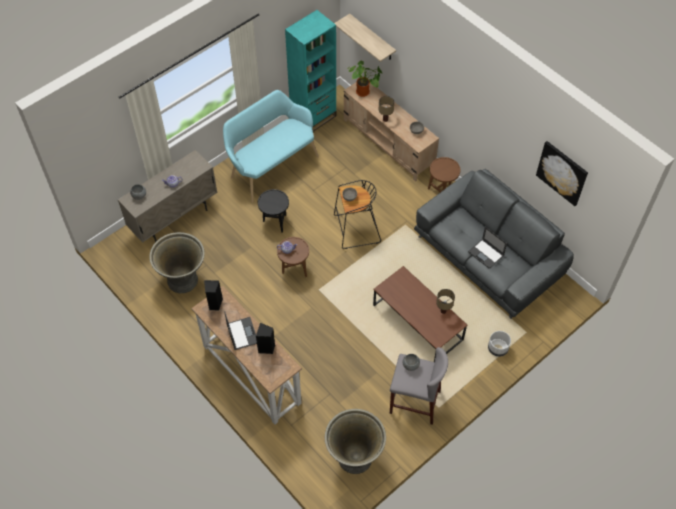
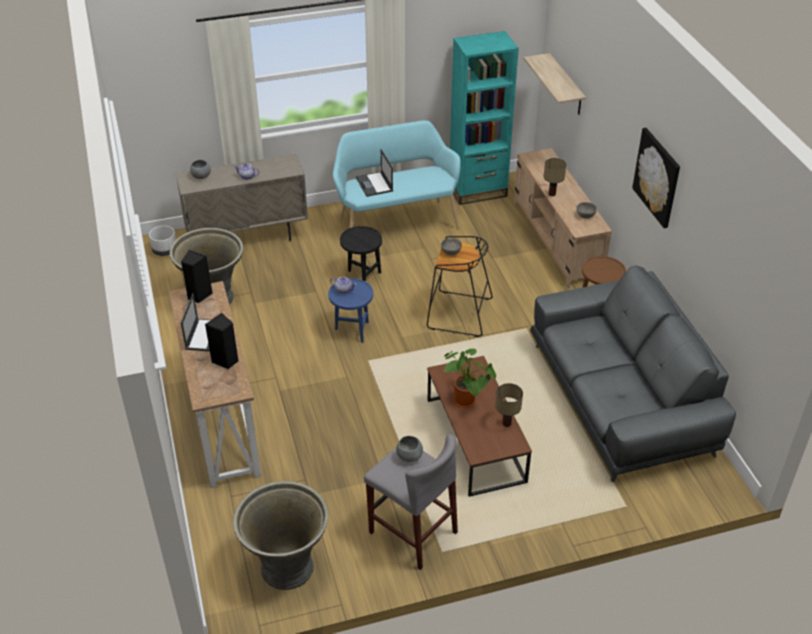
camera: 25 degrees right, 15 degrees down
brown side table [277,237,309,277] -> blue side table [328,278,373,343]
potted plant [346,60,382,97] -> potted plant moved to [443,349,496,408]
laptop [468,227,507,269] -> laptop moved to [356,149,393,197]
white planter [488,331,511,357] -> white planter moved to [149,226,176,256]
picture [536,141,588,206] -> picture moved to [632,128,680,228]

